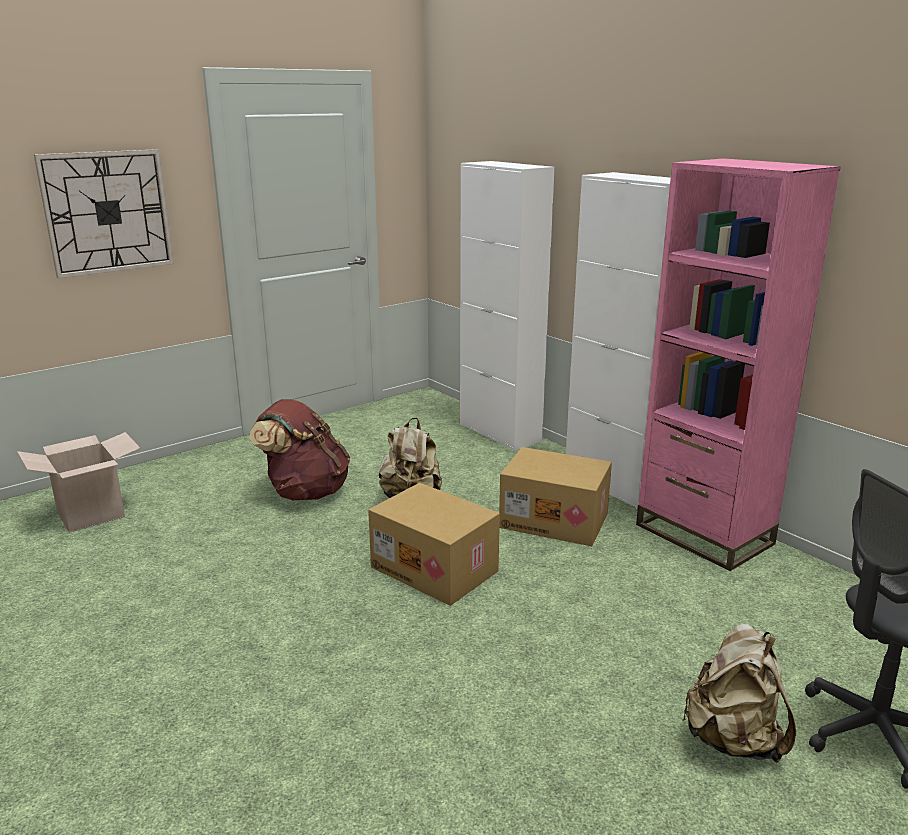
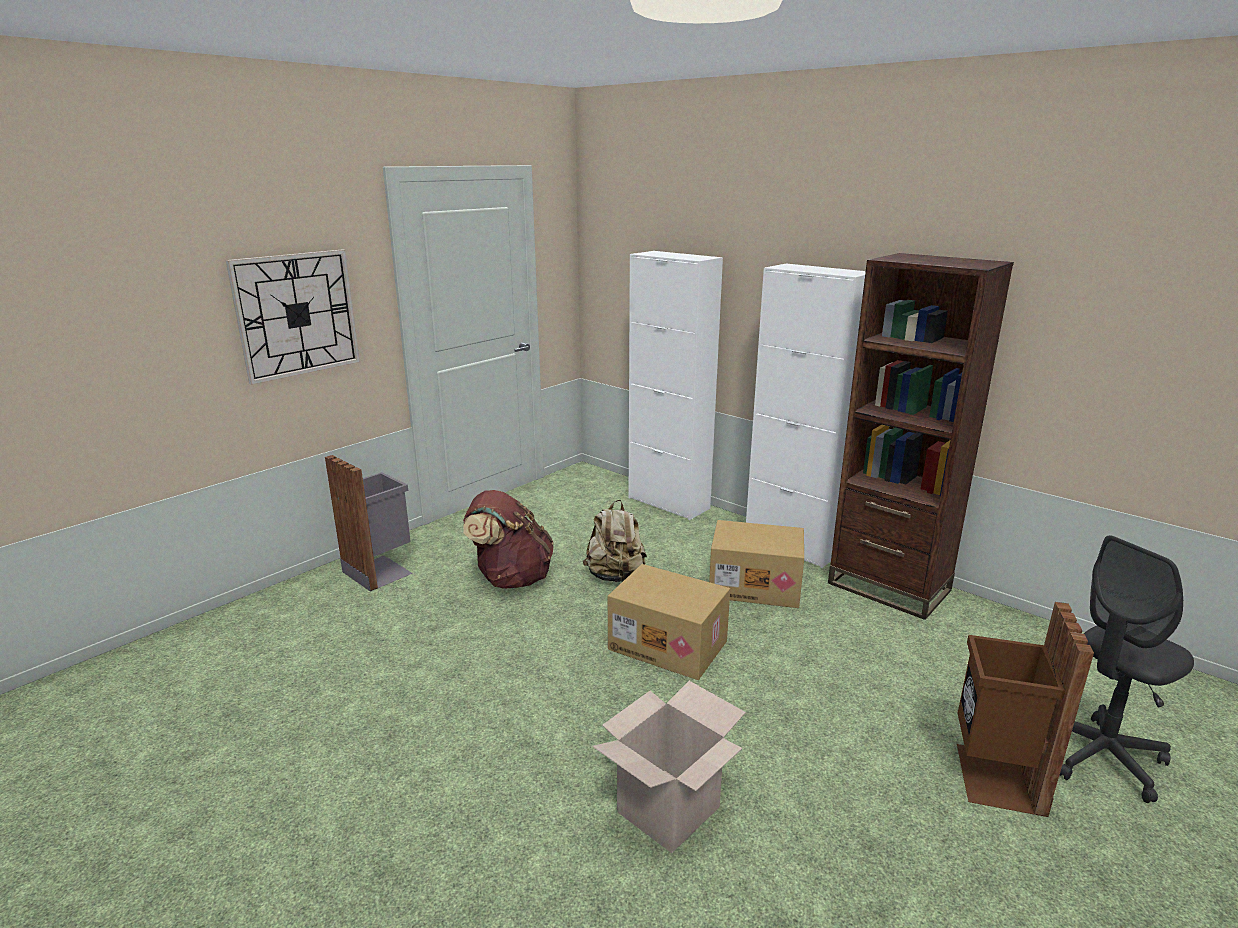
camera: 10 degrees left, 0 degrees up
cardboard box [17,432,141,533] -> cardboard box moved to [592,681,746,853]
pink bookcase [636,158,841,571] -> brown bookcase [828,253,1014,620]
beige backpack [682,624,796,763] -> brown trash can [957,602,1094,817]
none -> grey trash can [325,455,413,592]

